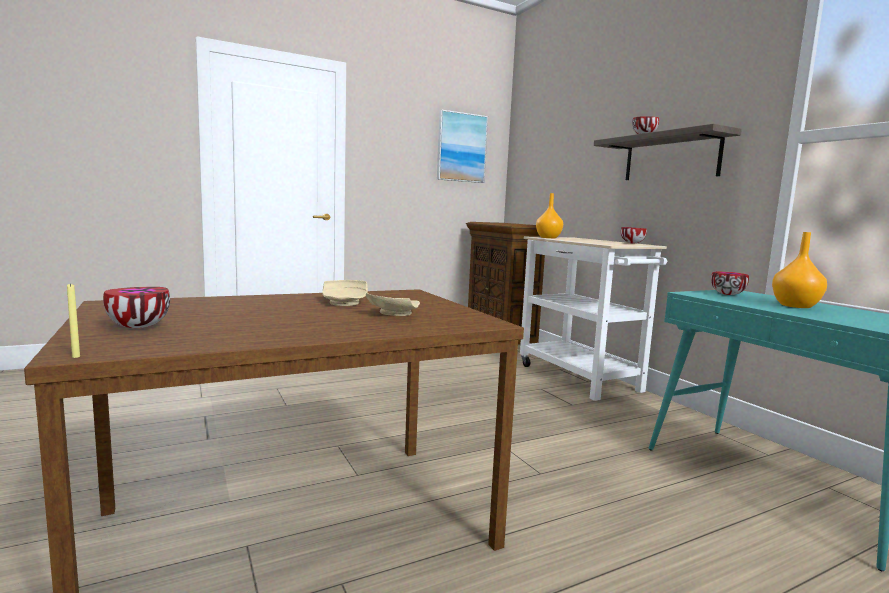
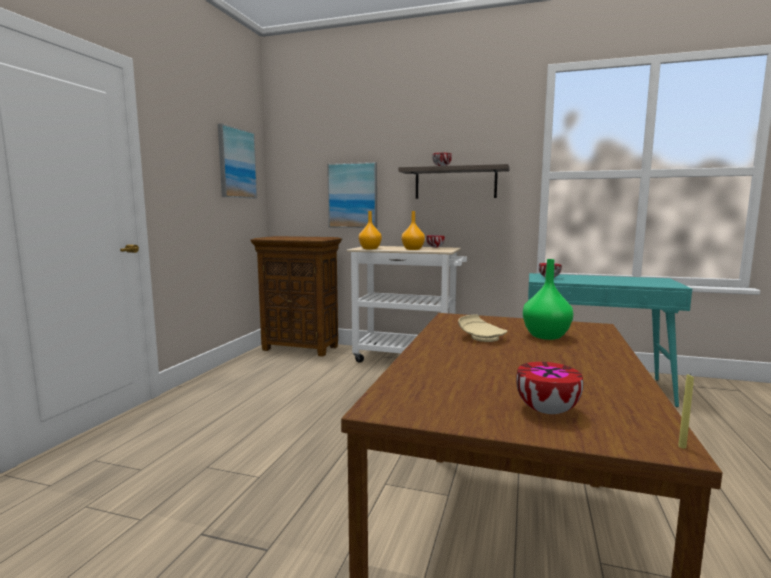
camera: 45 degrees left, 0 degrees up
beige plate [366,293,420,316] -> green vase [523,259,573,340]
orange vase [772,232,827,308] -> orange vase moved to [402,211,425,250]
none -> picture [327,162,377,228]

